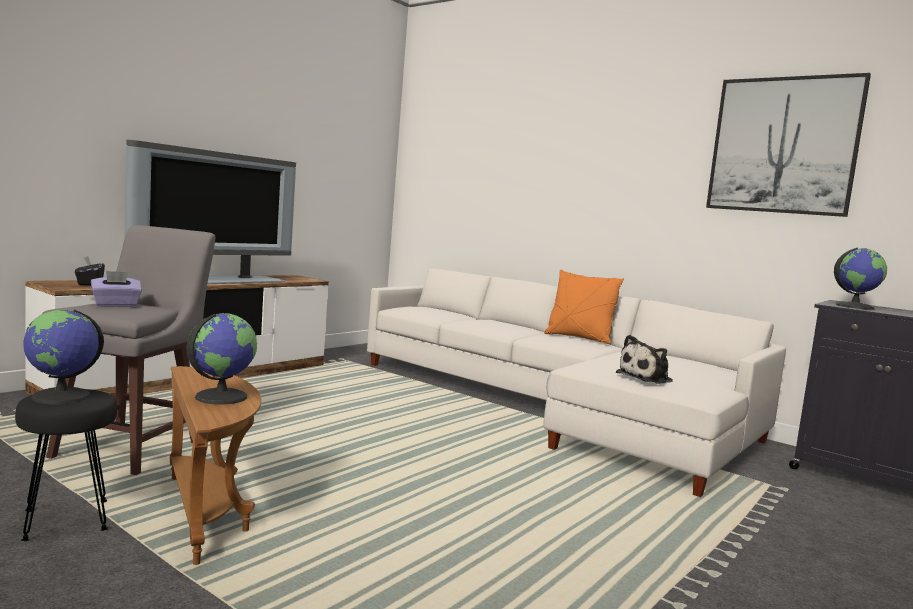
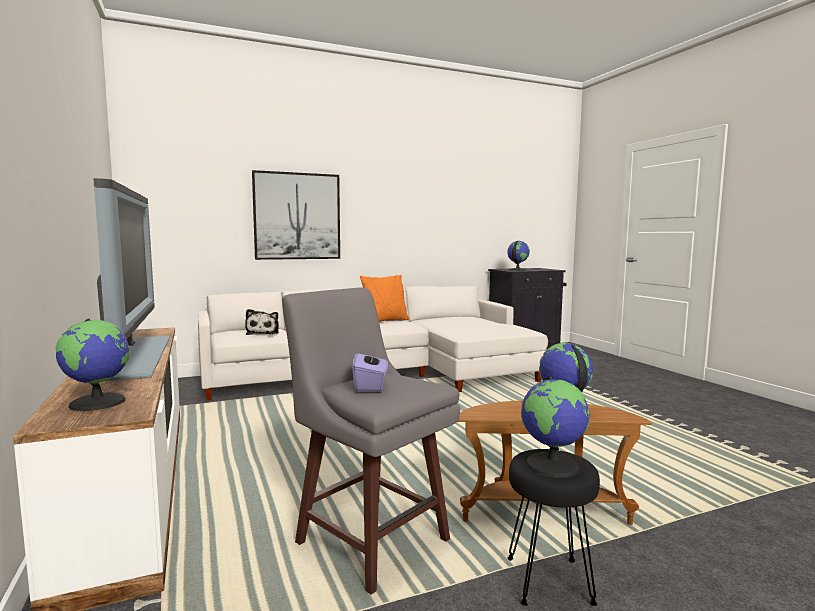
camera: 60 degrees left, 0 degrees up
black tissue box [75,256,105,285] -> globe [56,319,130,411]
plush toy [616,335,673,384] -> plush toy moved to [245,309,279,335]
picture [706,73,871,217] -> picture moved to [252,170,340,260]

